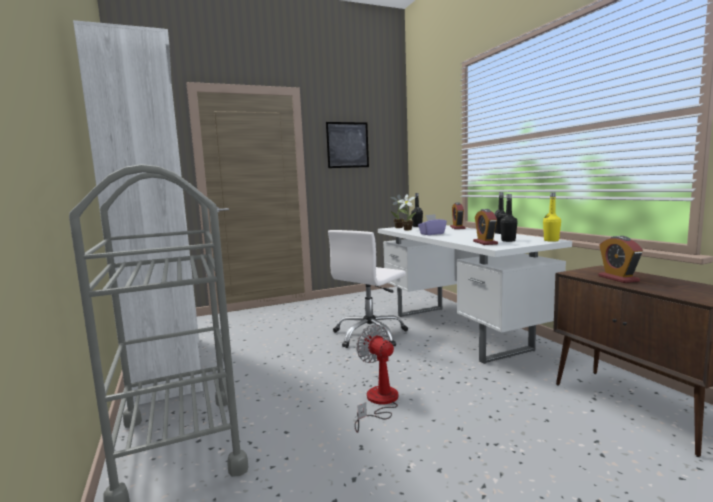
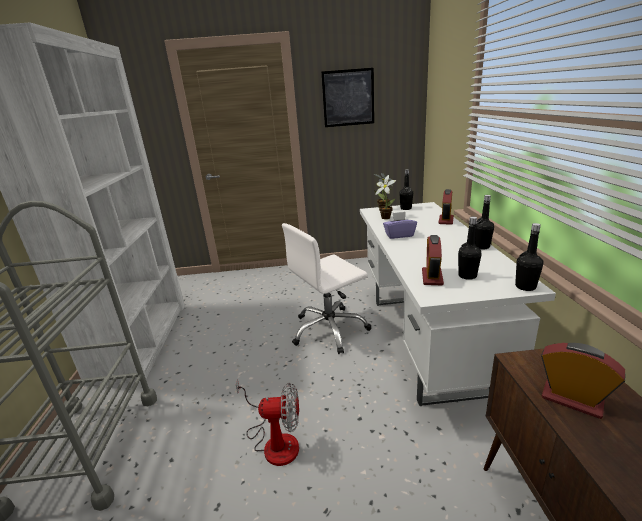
camera: 20 degrees right, 15 degrees up
fan [354,324,398,433] -> fan turned 105 degrees clockwise [236,379,299,466]
yellow bottle [543,192,561,242] -> black bottle [515,223,543,291]
alarm clock [598,236,643,283] -> alarm clock turned 120 degrees clockwise [541,343,626,419]

